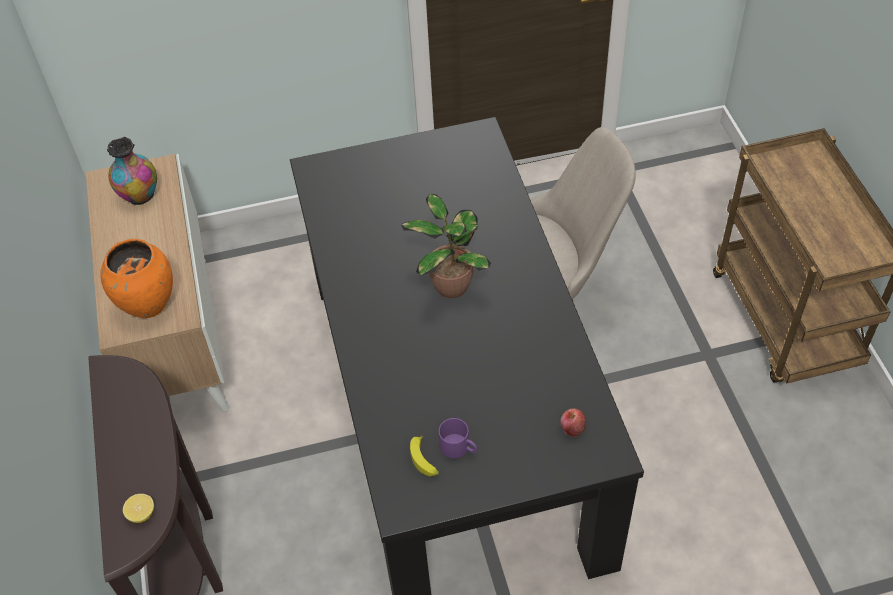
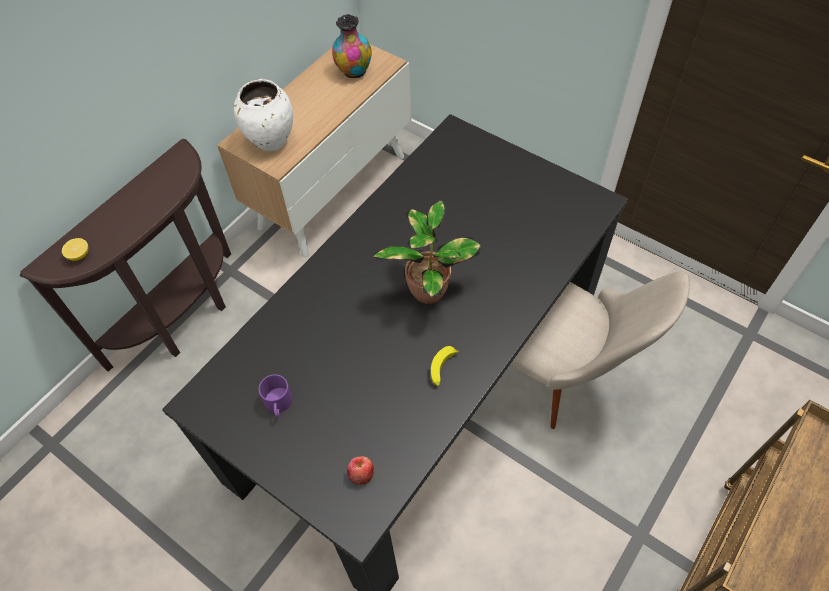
camera: 50 degrees right, 5 degrees up
orange vase [100,239,173,318] -> white vase [234,79,293,151]
banana [410,435,439,476] -> banana moved to [431,346,459,386]

